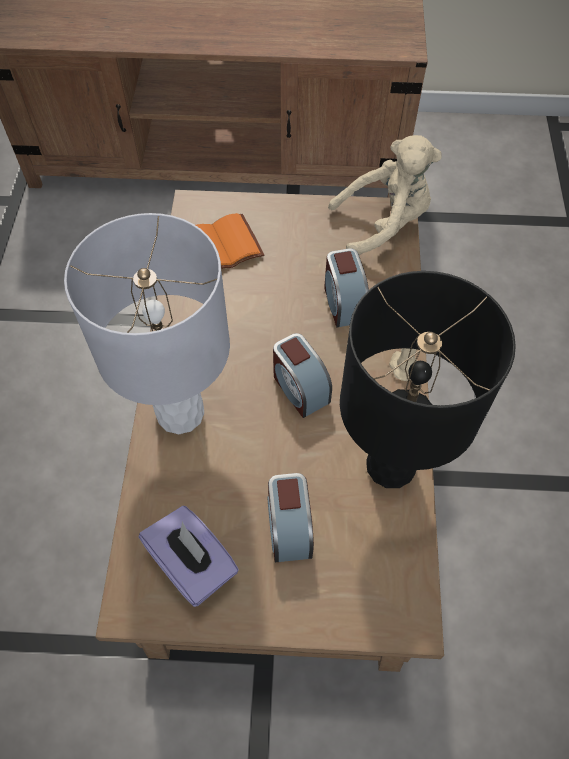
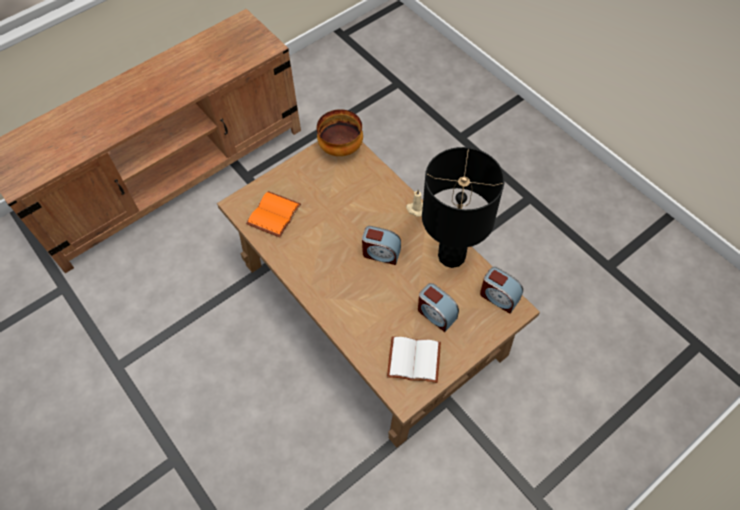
camera: 40 degrees left, 0 degrees up
grey table lamp [64,213,230,434] -> none
purple tissue box [139,506,239,607] -> white book [387,336,441,383]
alarm clock [324,248,369,327] -> alarm clock moved to [480,267,523,314]
beige plush toy [328,135,442,256] -> bowl [317,109,363,156]

